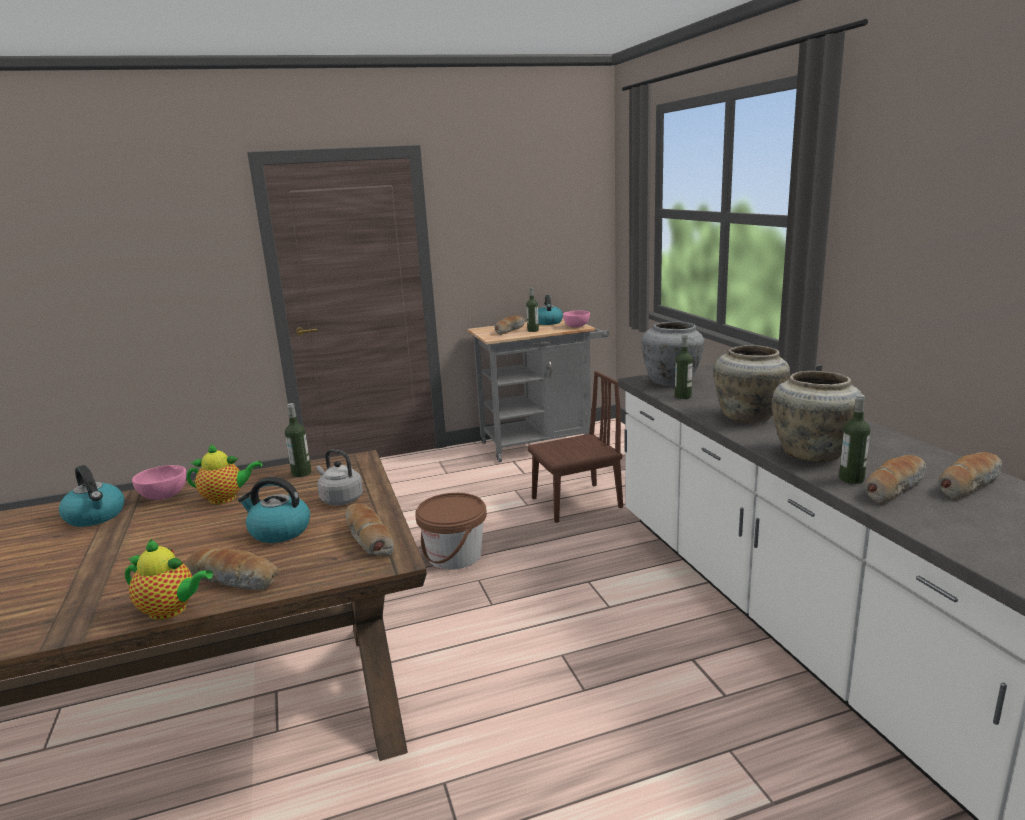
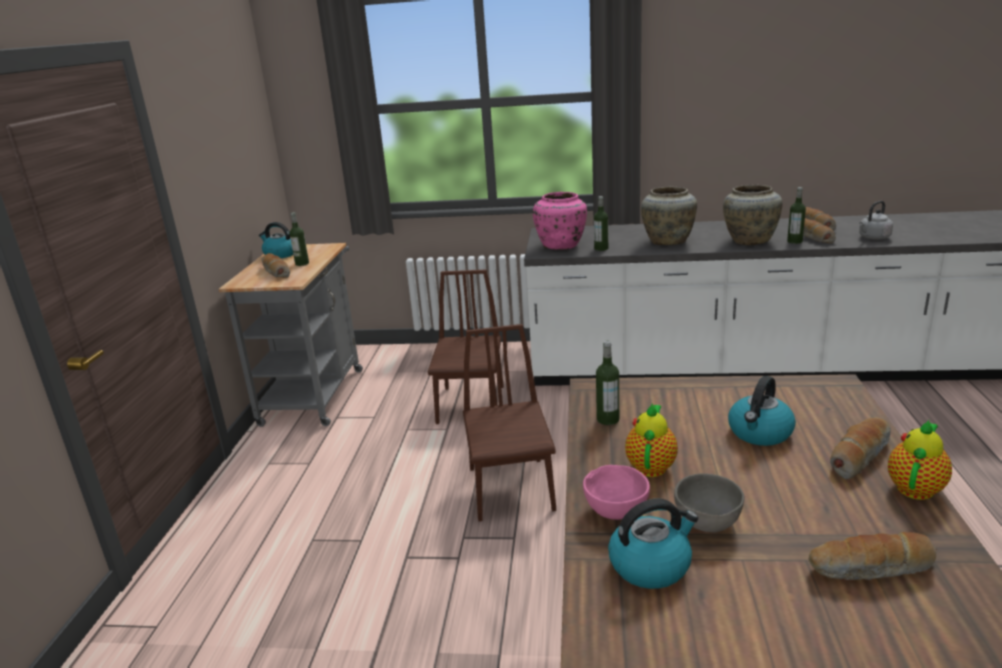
camera: 65 degrees left, 5 degrees up
grey kettle [316,449,363,505] -> grey kettle moved to [859,201,893,240]
bread [346,503,394,557] -> bread moved to [809,532,937,580]
brown bucket [415,493,487,570] -> brown chair [463,324,556,521]
pink bowl [563,311,590,328] -> none
grey vase [641,321,705,386] -> pink vase [533,192,587,250]
none -> grey bowl [674,473,744,532]

